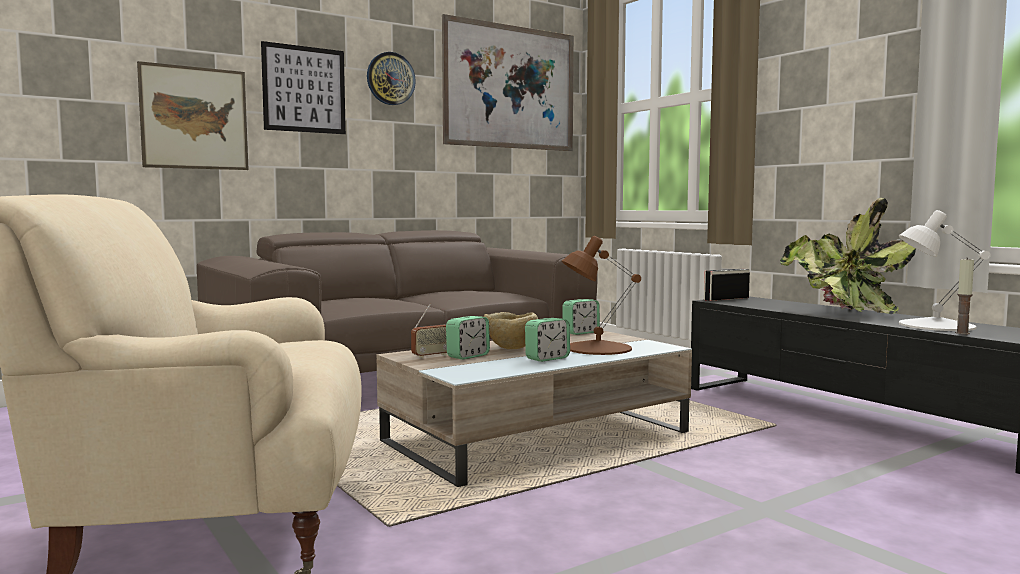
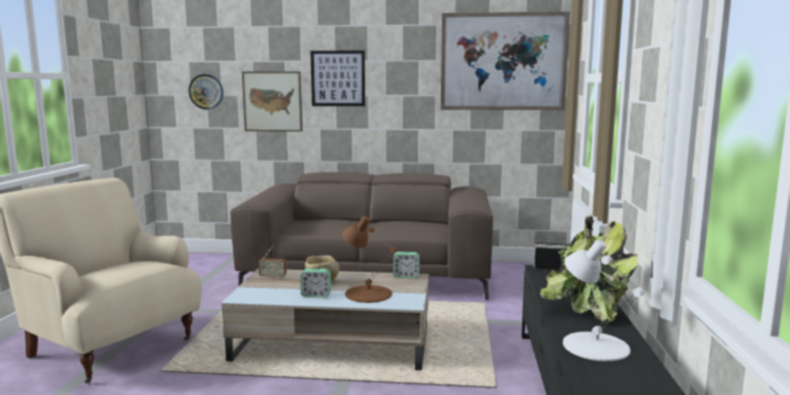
camera: 40 degrees right, 5 degrees up
wall clock [367,52,416,105] -> wall clock moved to [189,74,223,109]
alarm clock [446,316,490,360] -> none
candle [955,257,974,334] -> none

